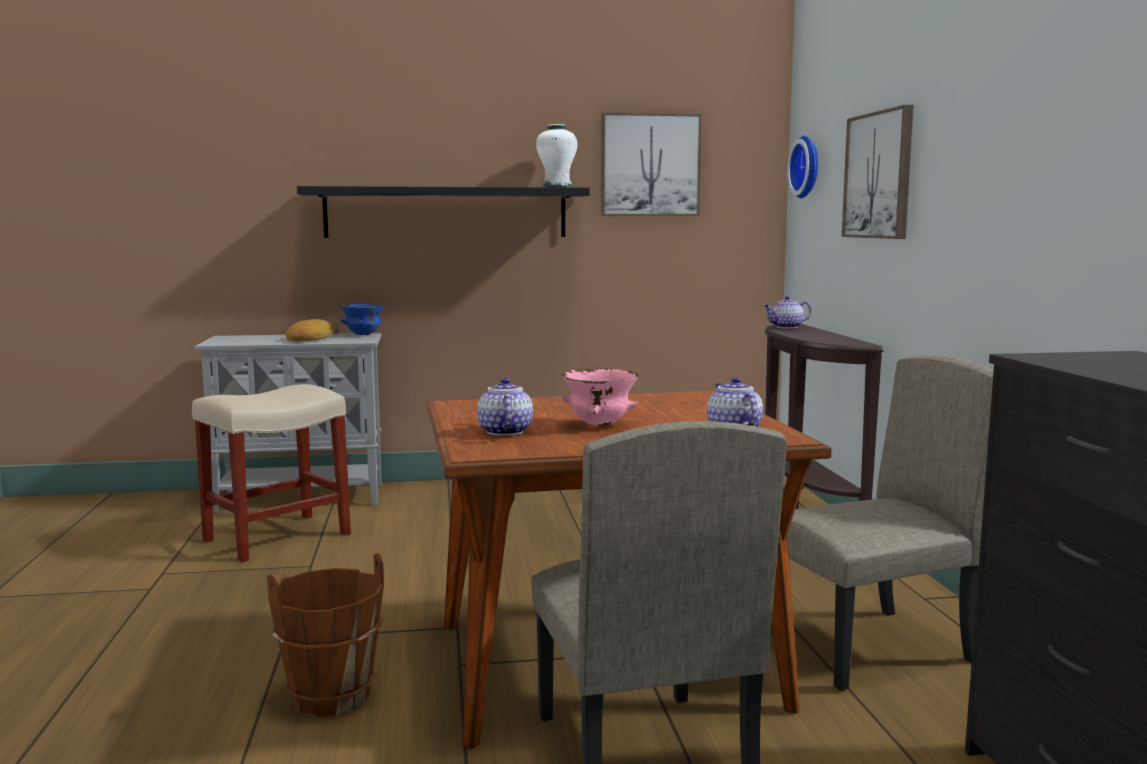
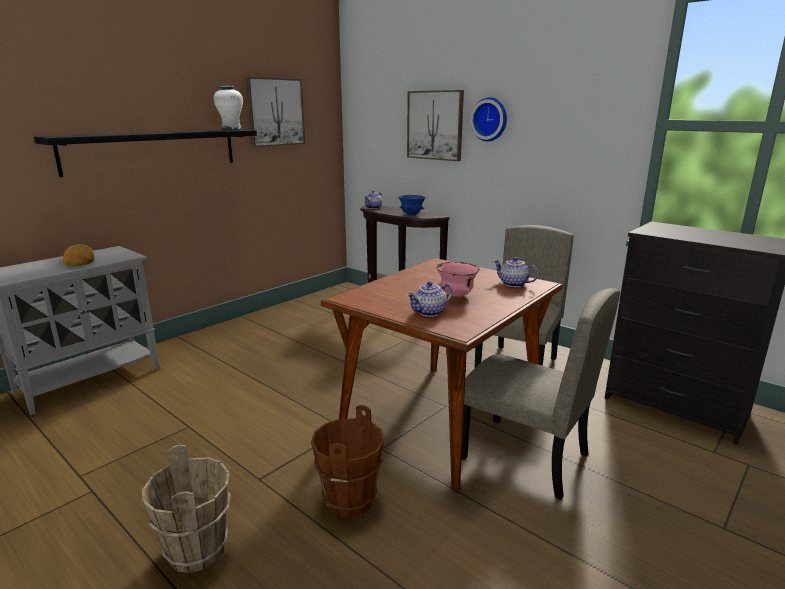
camera: 40 degrees left, 10 degrees up
beige stool [192,384,351,562] -> none
blue bowl [340,303,385,335] -> blue bowl moved to [398,195,426,215]
teapot [477,378,533,436] -> teapot turned 75 degrees counterclockwise [407,281,452,317]
wall clock [787,136,818,198] -> wall clock moved to [470,97,507,142]
none -> brown bucket [142,445,231,573]

